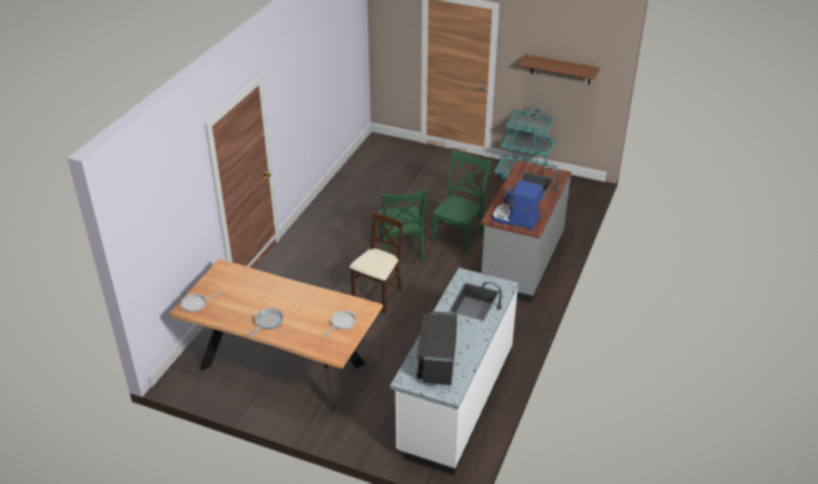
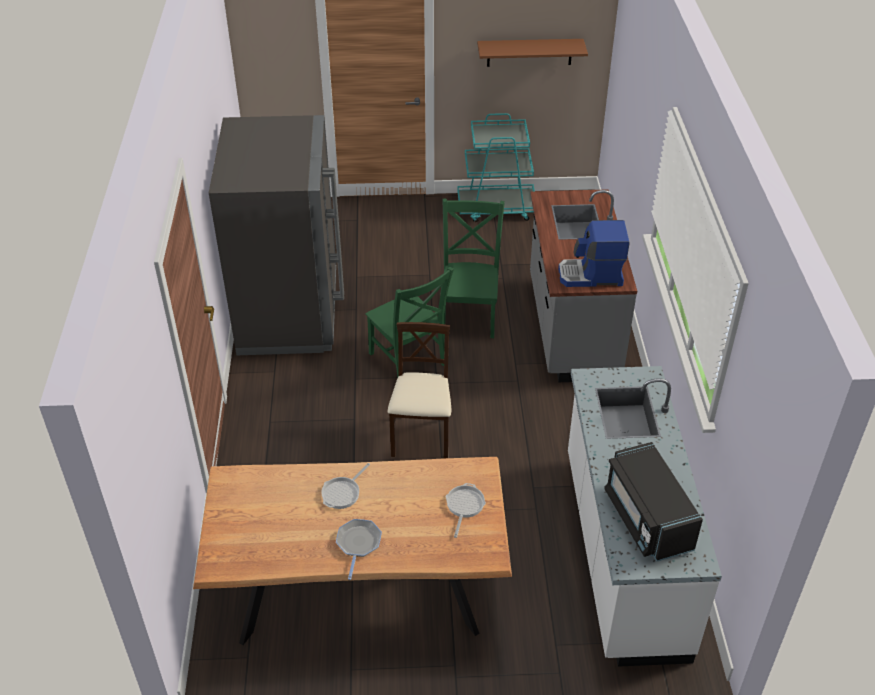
camera: 25 degrees left, 5 degrees up
frying pan [179,292,222,312] -> frying pan moved to [321,463,370,509]
none -> grey fridge [209,115,344,355]

